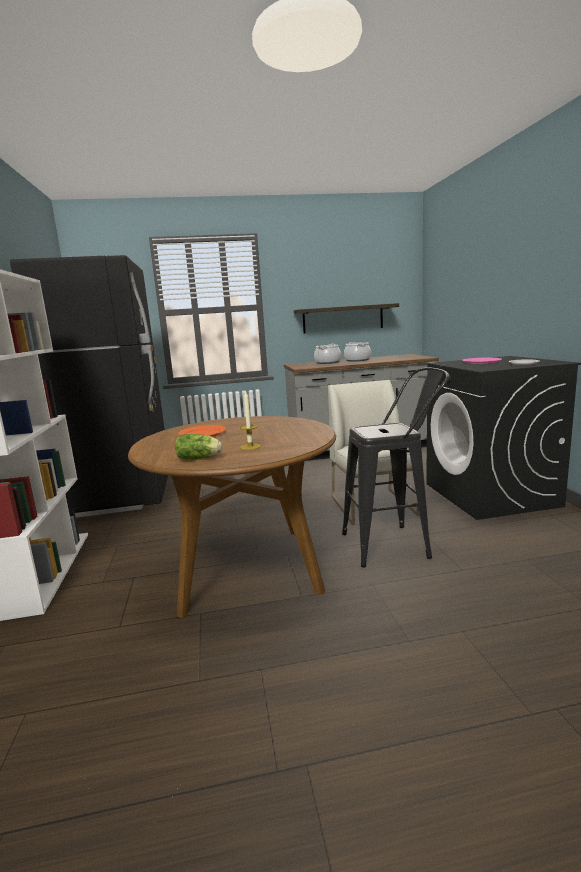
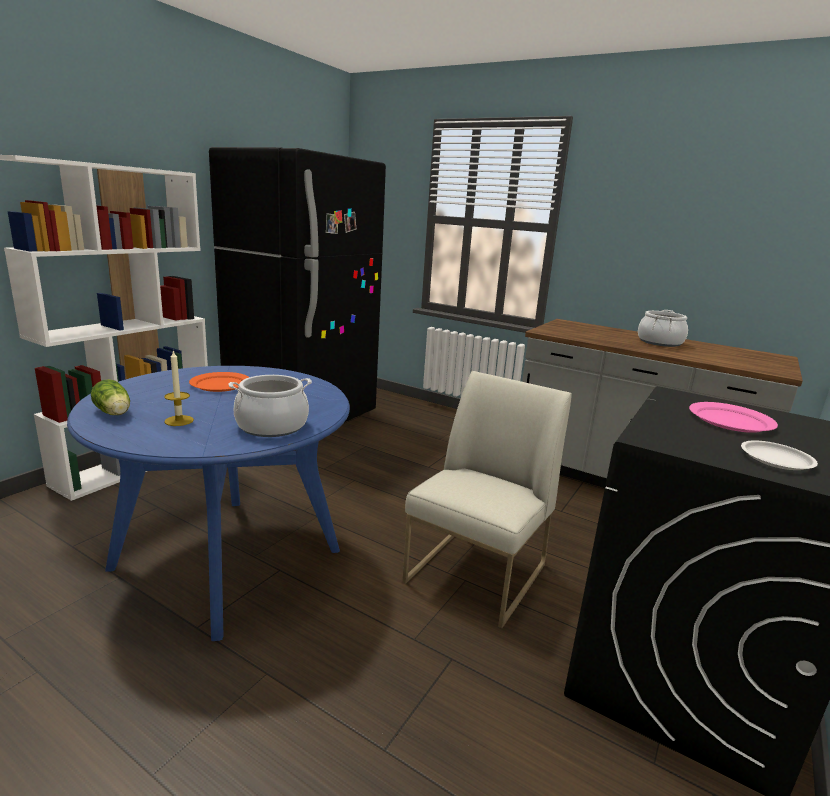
camera: 40 degrees right, 5 degrees up
brown dining table [128,416,336,618] -> blue dining table [67,366,350,641]
shelf [294,303,399,334] -> none
cooking pot [314,344,341,364] -> cooking pot moved to [228,375,312,437]
black stool [342,368,449,568] -> none

